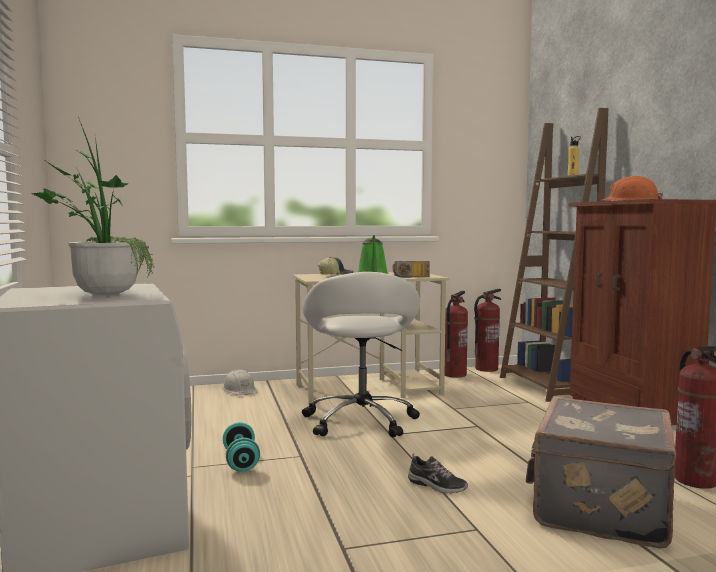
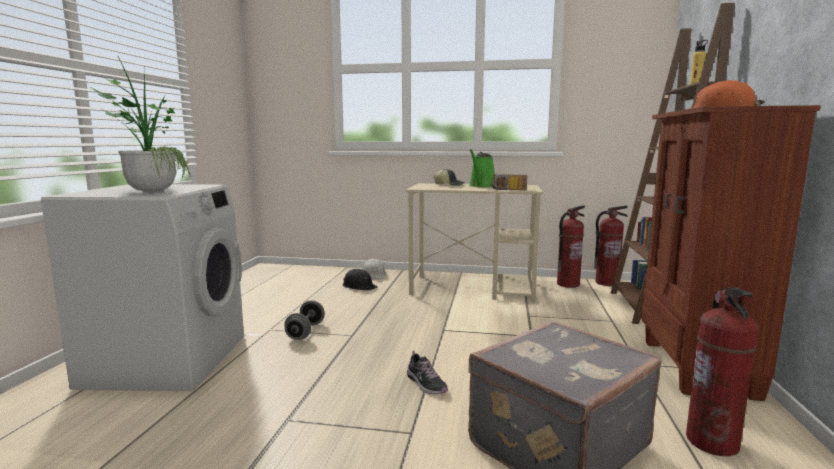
camera: 25 degrees right, 5 degrees up
turquoise dumbbell [223,422,260,472] -> grey dumbbell [284,300,325,340]
white office chair [302,272,420,437] -> none
none -> black hard hat [342,269,378,291]

